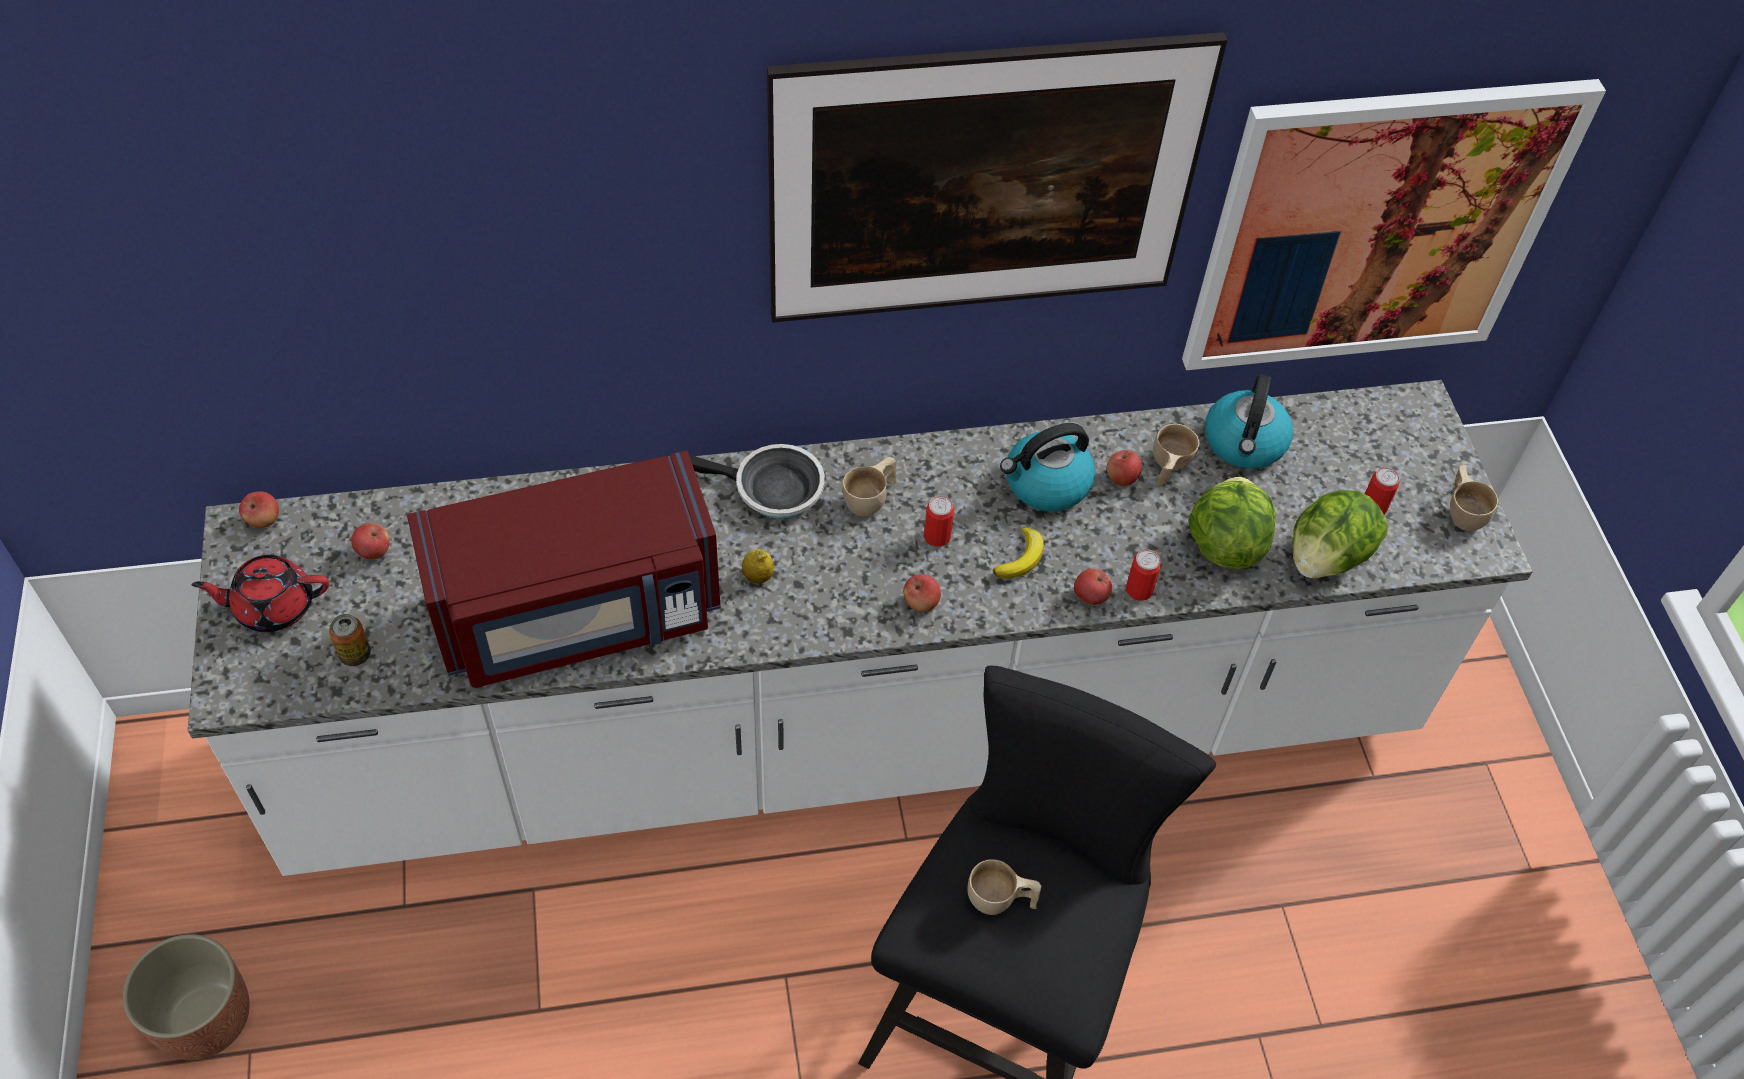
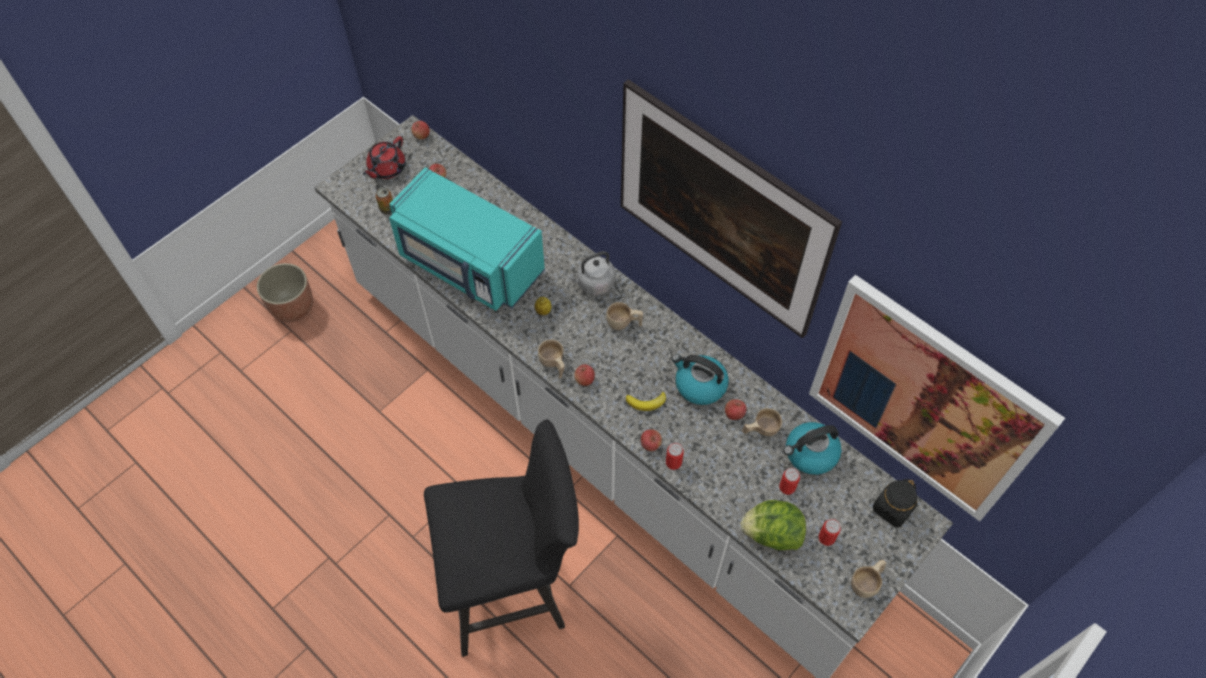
camera: 55 degrees right, 5 degrees up
red teapot [192,555,329,632] -> red teapot turned 105 degrees counterclockwise [363,136,406,179]
red microwave [407,451,721,688] -> turquoise microwave [389,167,545,311]
frying pan [689,444,825,519] -> grey kettle [567,251,615,296]
can [924,496,954,547] -> can moved to [779,468,800,495]
beige cup [967,859,1041,915] -> beige cup moved to [538,340,564,379]
lettuce [1189,477,1276,569] -> none
none -> black jar [873,479,918,527]

